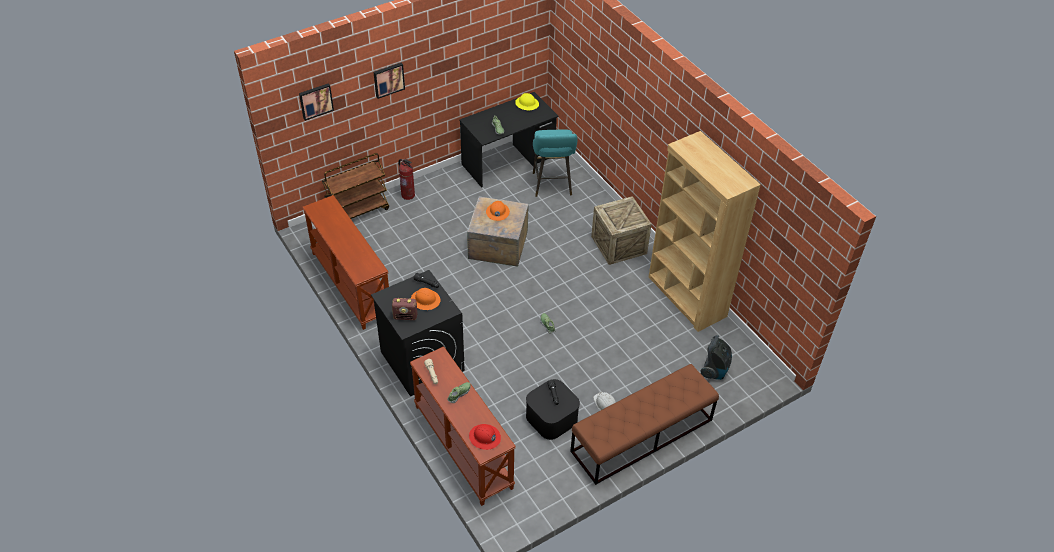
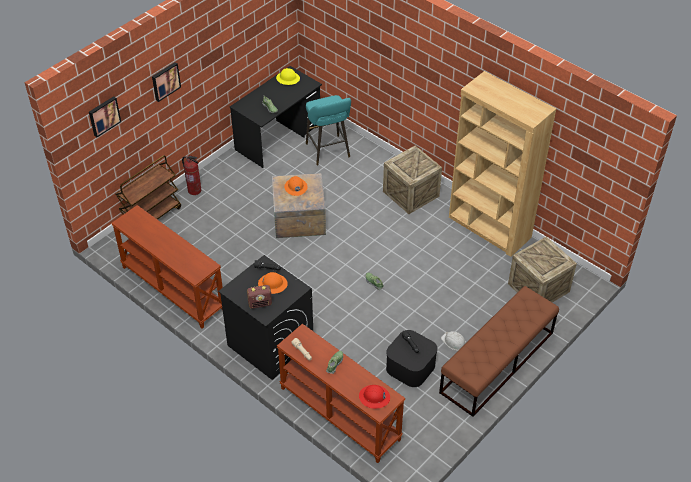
camera: 15 degrees left, 0 degrees up
vacuum cleaner [700,335,732,380] -> crate [508,236,577,303]

